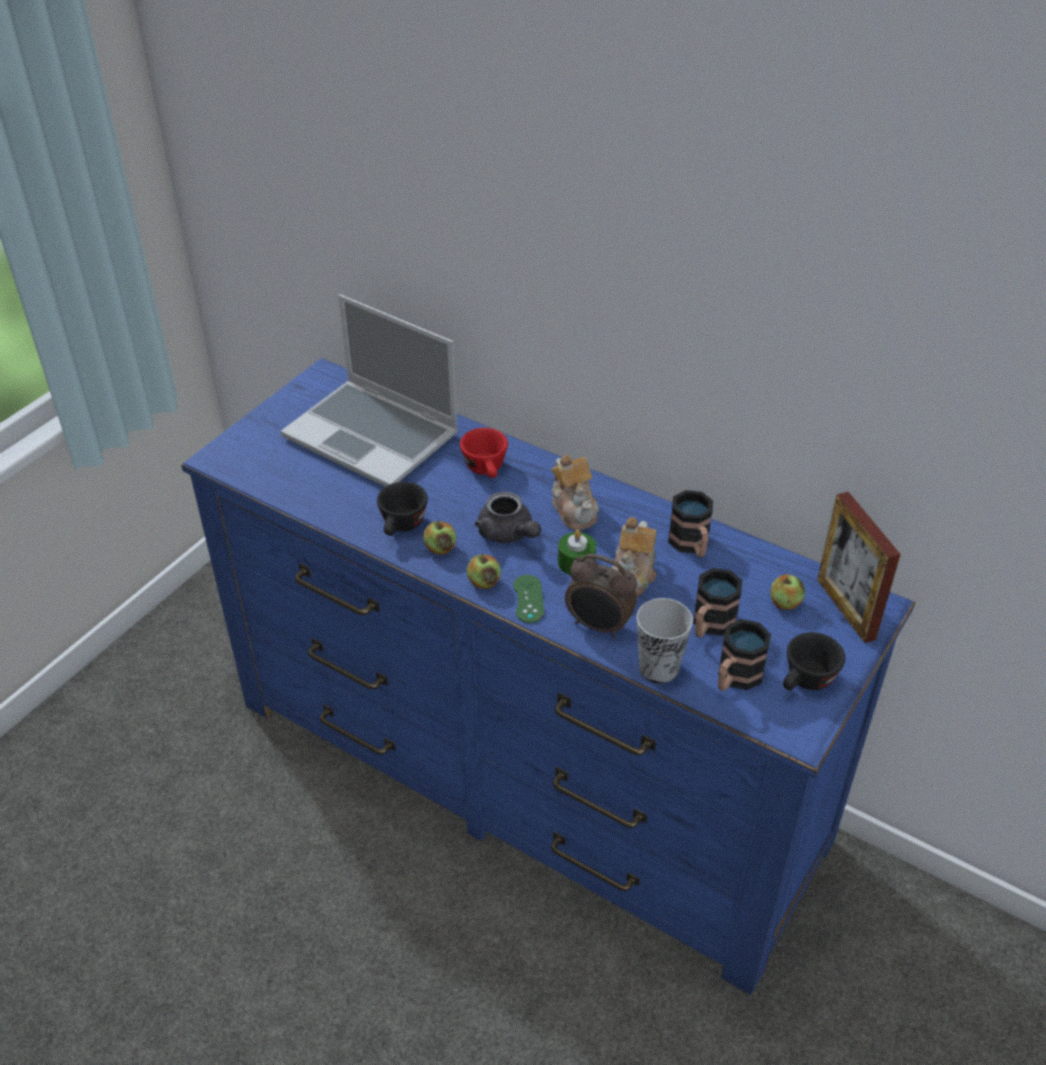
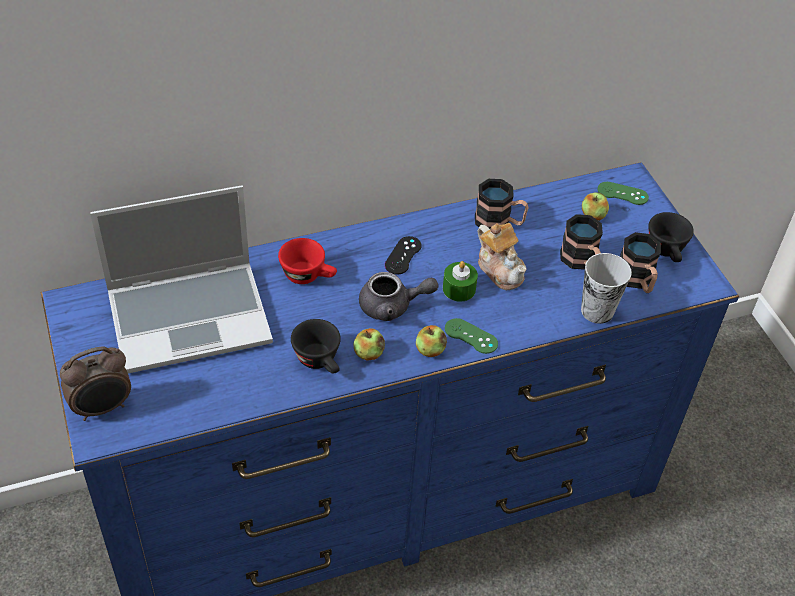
camera: 55 degrees left, 5 degrees up
teapot [551,454,599,530] -> black game controller [385,236,421,275]
alarm clock [565,553,637,638] -> alarm clock moved to [60,346,131,421]
picture frame [817,492,901,643] -> green game controller [597,182,649,205]

